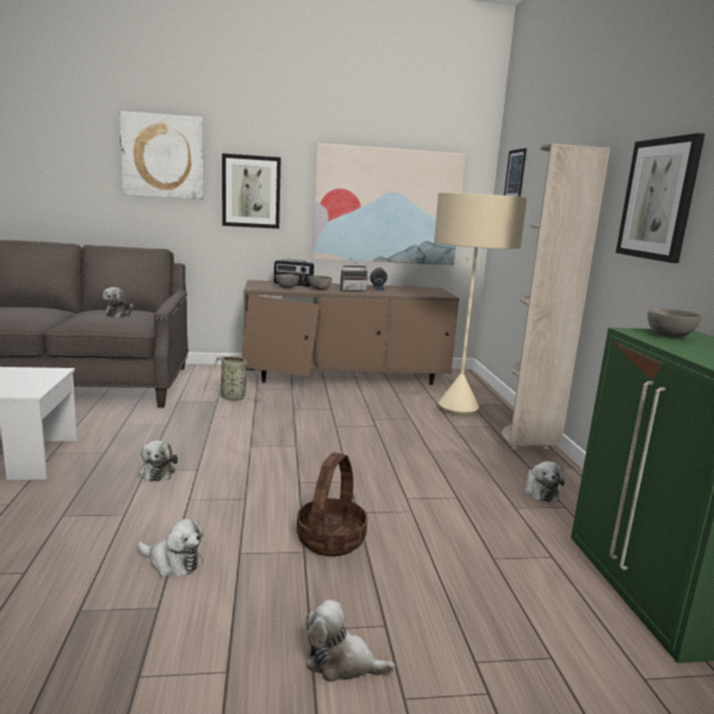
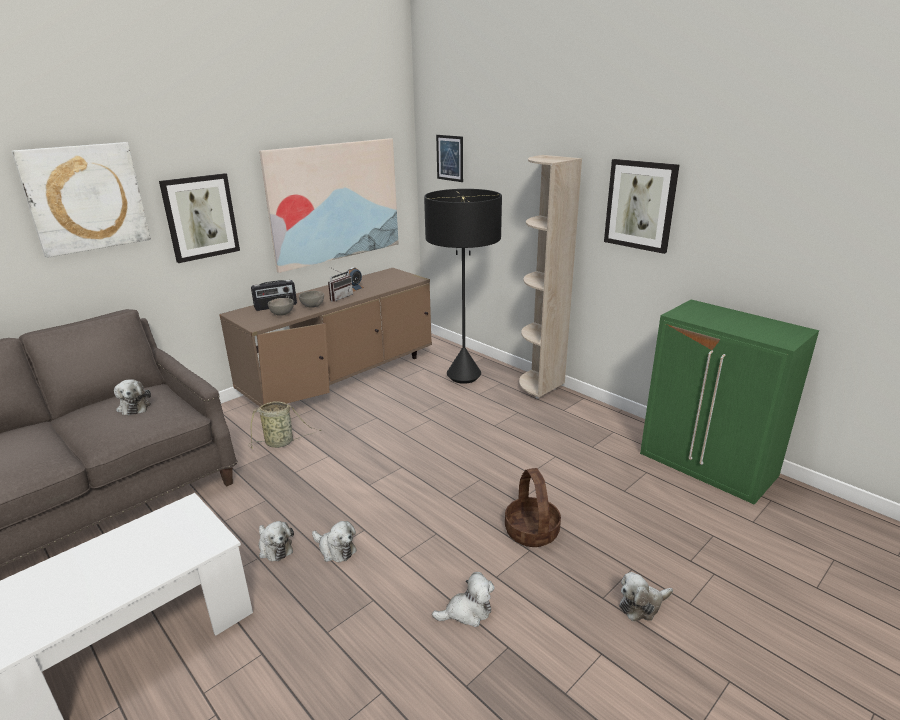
camera: 35 degrees left, 10 degrees up
beige floor lamp [434,192,527,416] -> black floor lamp [424,189,502,384]
plush toy [524,461,564,502] -> plush toy moved to [258,521,294,561]
grey bowl [647,308,702,338] -> none

